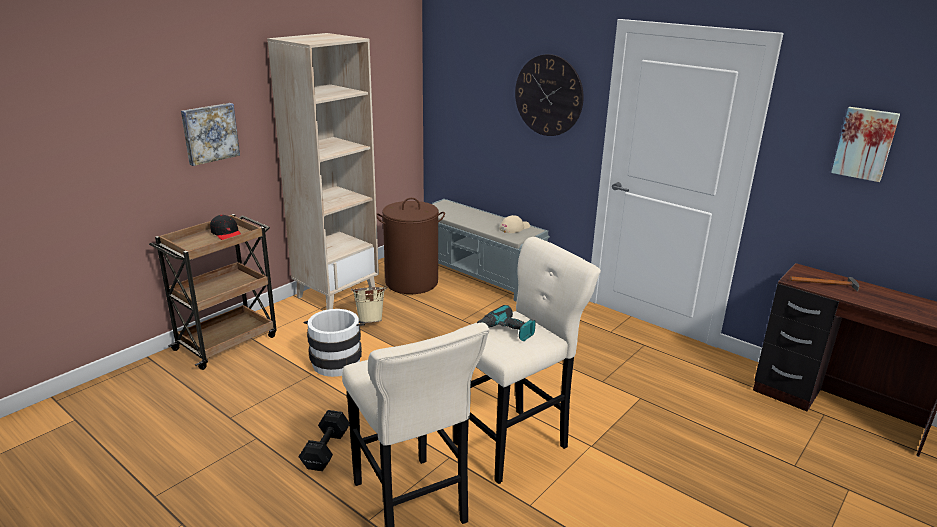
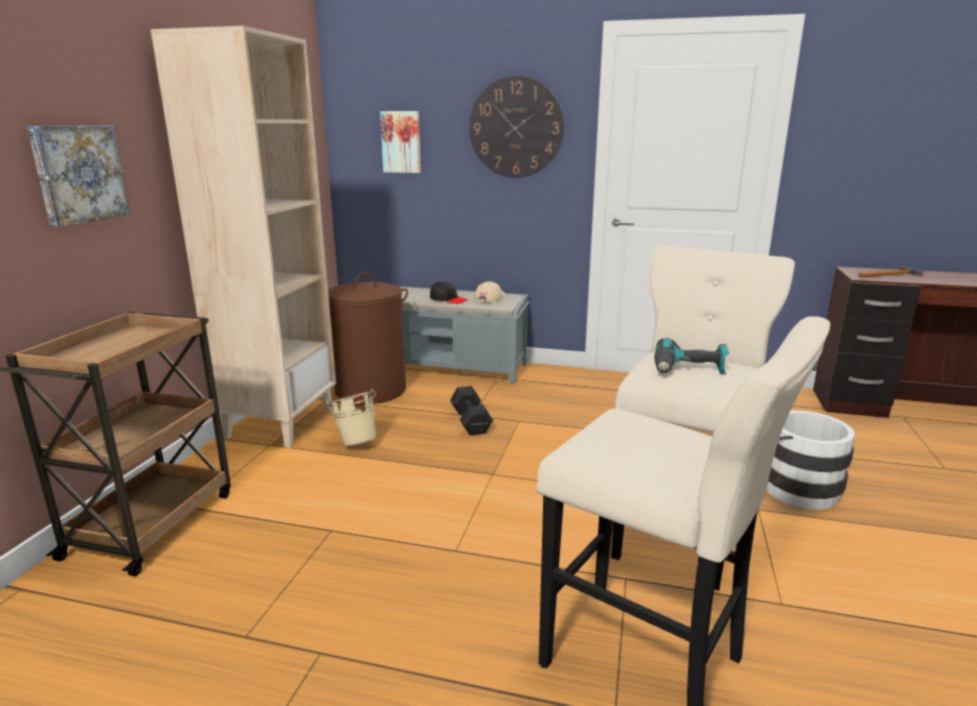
camera: 25 degrees left, 5 degrees down
black cap [210,215,241,240] -> black cap moved to [430,281,468,304]
black dumbbell [299,410,349,471] -> black dumbbell moved to [450,386,493,435]
white bucket [304,309,366,377] -> white bucket moved to [766,411,855,510]
picture [831,107,900,182] -> picture moved to [380,111,421,173]

